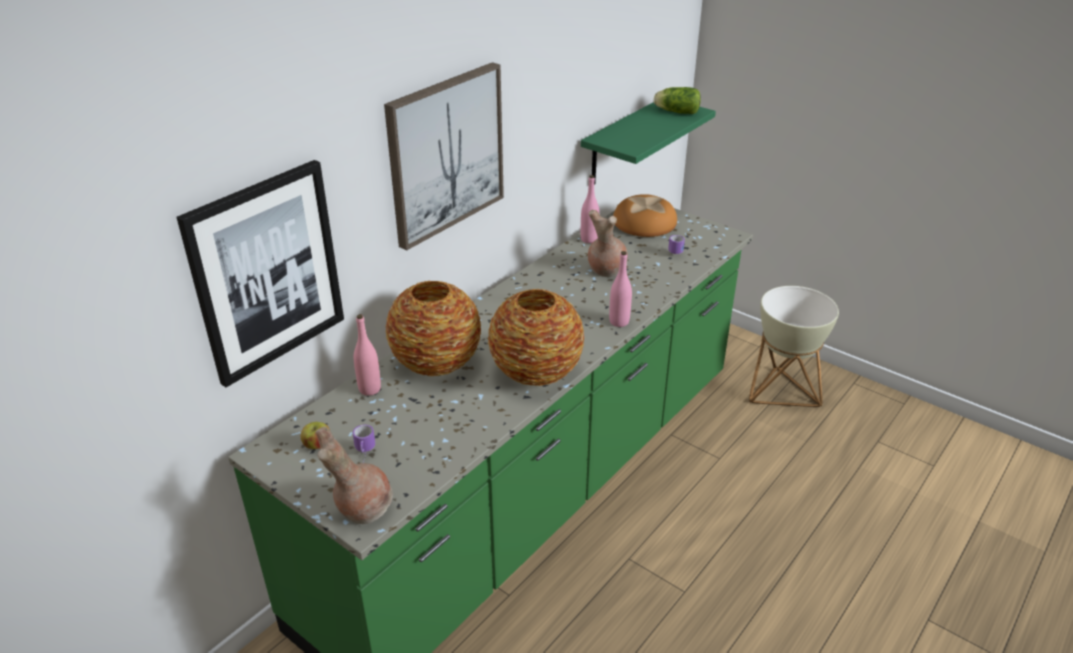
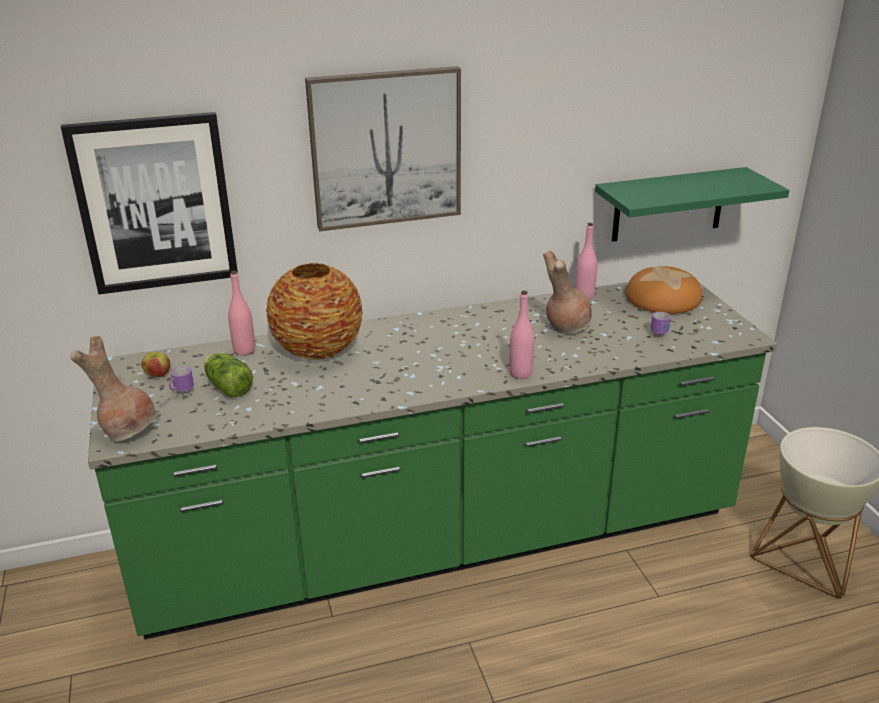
camera: 35 degrees right, 5 degrees down
vase [488,289,584,386] -> none
lettuce [654,87,701,114] -> lettuce moved to [204,353,253,397]

